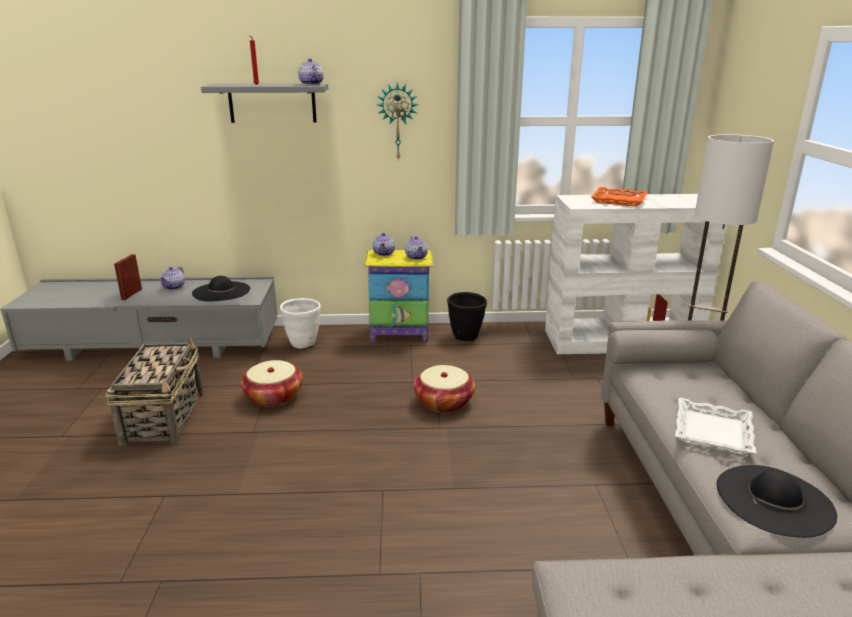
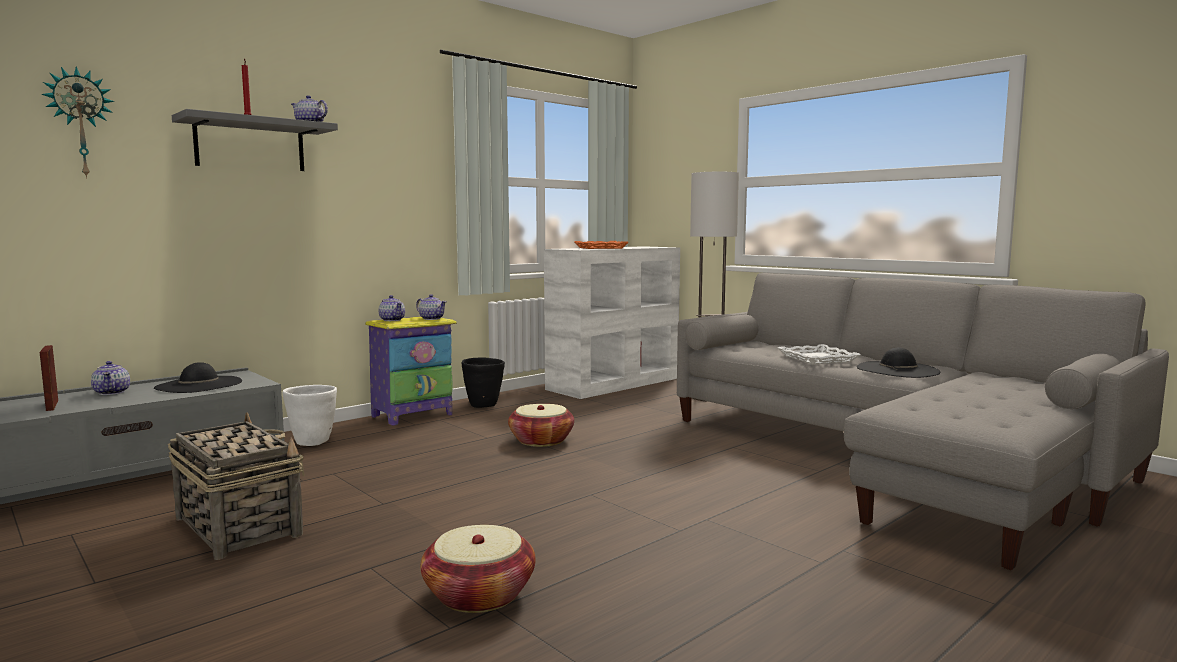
camera: 40 degrees left, 15 degrees down
basket [241,360,303,407] -> basket moved to [420,525,536,613]
wall clock [377,82,418,161] -> wall clock moved to [42,66,114,179]

